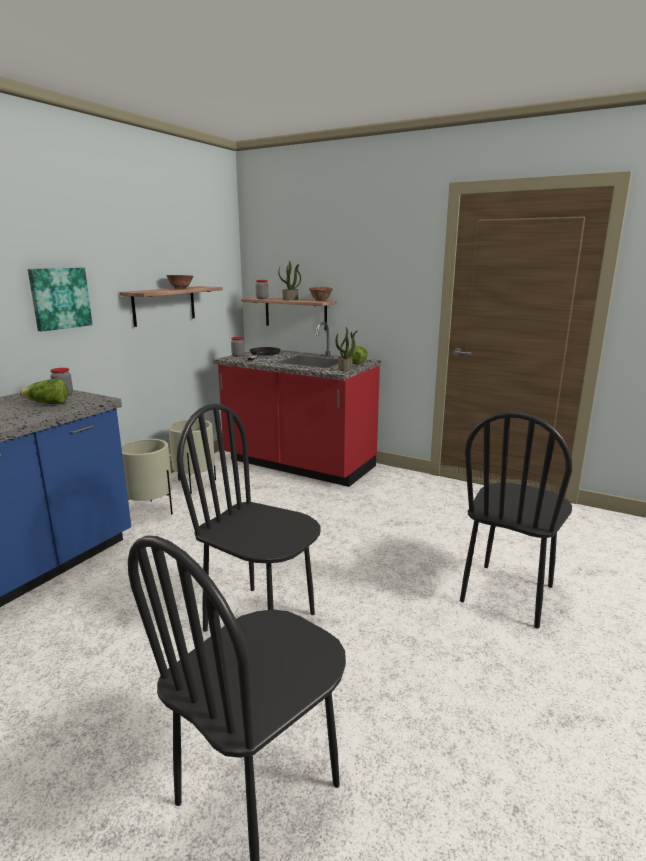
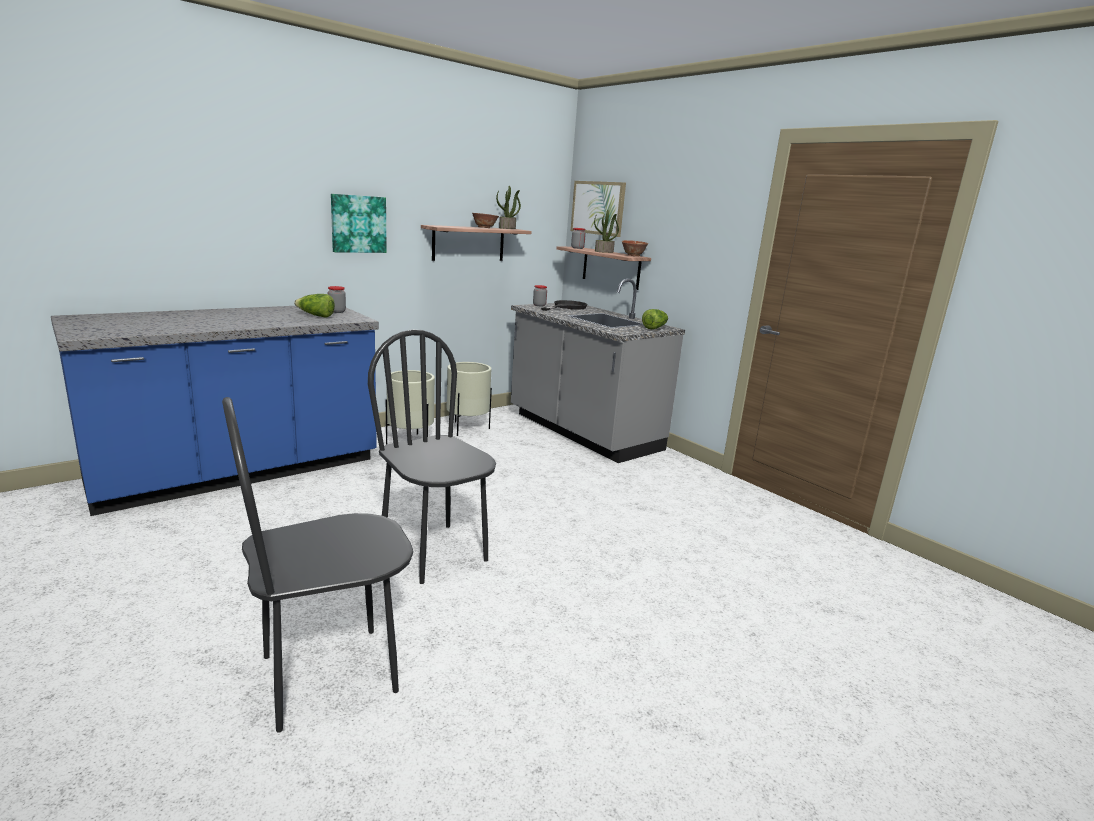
camera: 20 degrees right, 0 degrees up
red counter [213,322,381,487] -> grey counter [511,279,685,463]
potted plant [335,327,357,371] -> potted plant moved to [496,186,521,229]
black chair [460,411,572,628] -> none
none -> picture [571,181,626,237]

